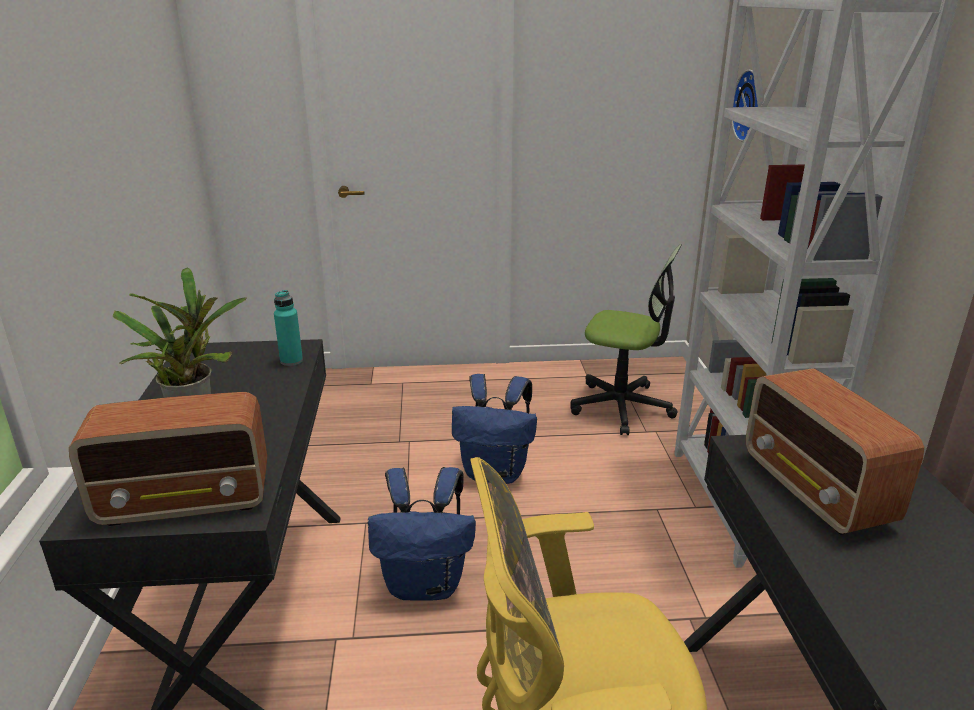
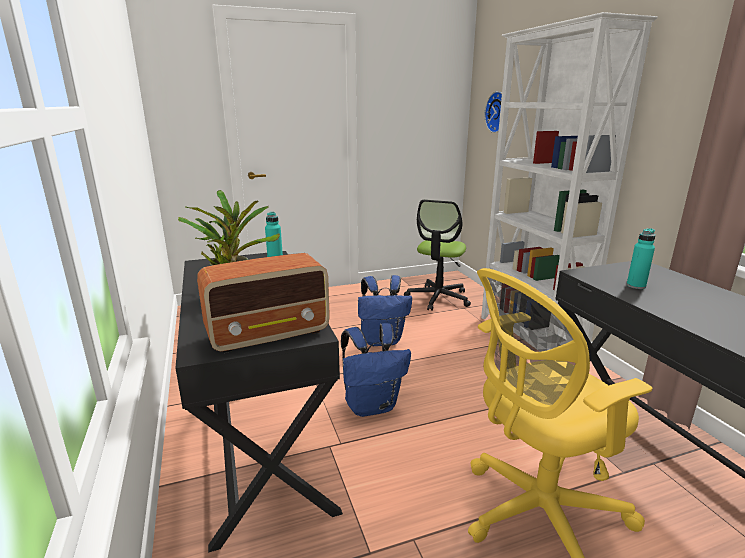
camera: 15 degrees left, 5 degrees down
office chair [570,244,682,435] -> office chair turned 105 degrees clockwise [404,199,471,311]
radio [746,368,924,535] -> turquoise bottle [627,228,655,289]

